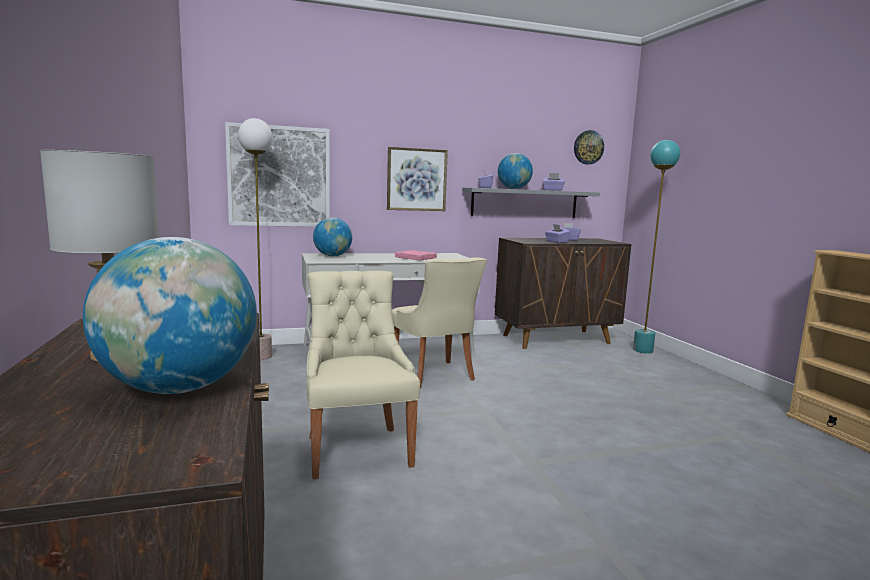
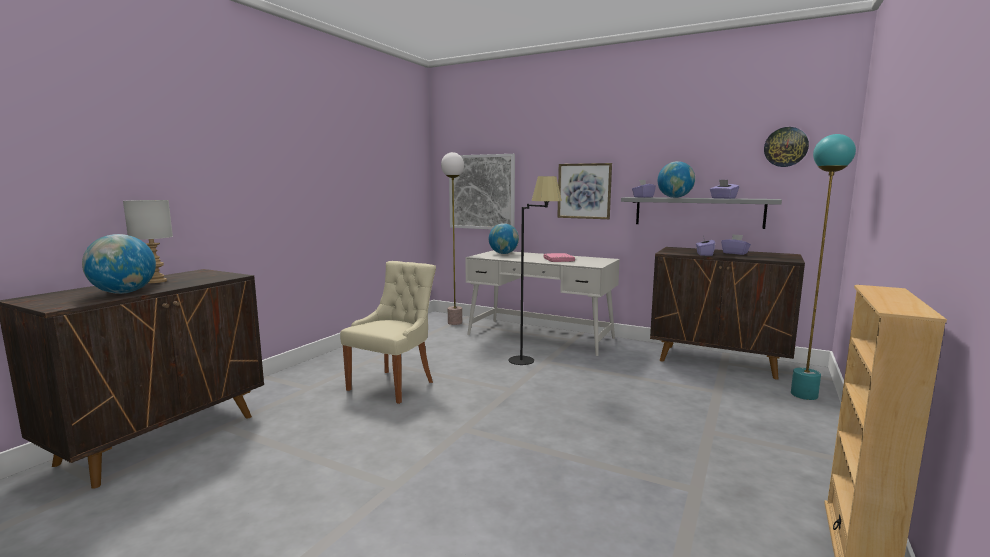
camera: 45 degrees right, 0 degrees up
beige chair [392,257,487,388] -> black floor lamp [508,176,562,365]

